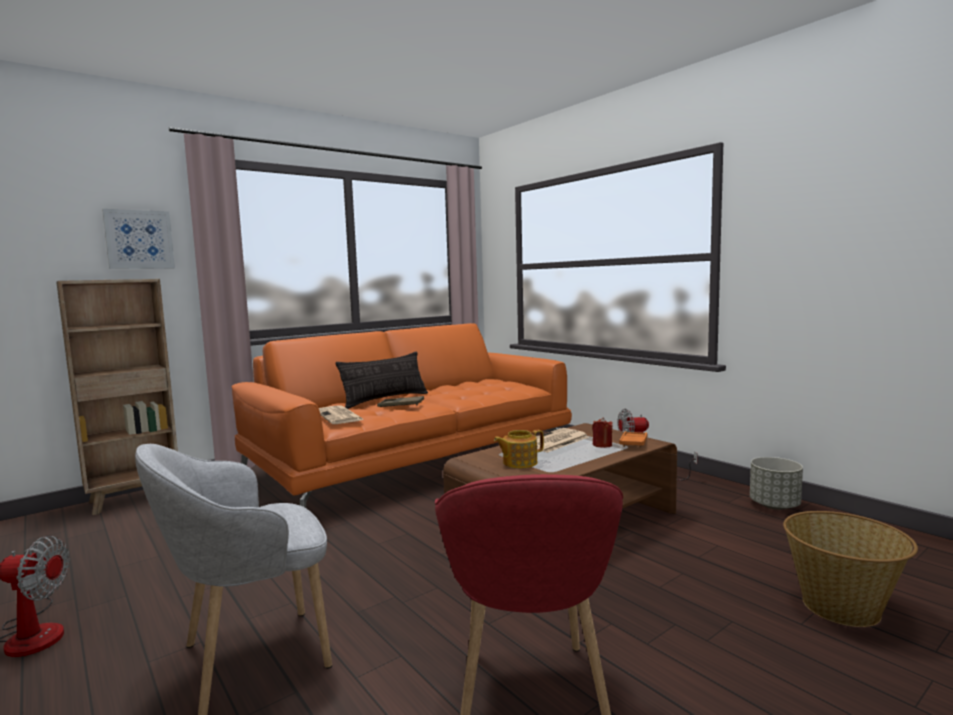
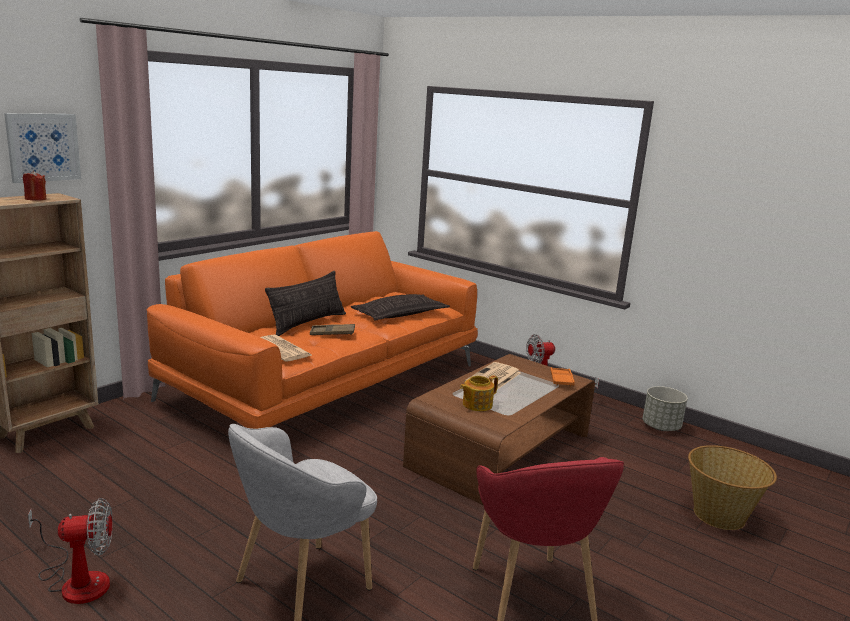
camera: 15 degrees left, 10 degrees up
red candle [592,417,613,448] -> red candle moved to [23,170,47,200]
none -> pillow [351,294,450,321]

